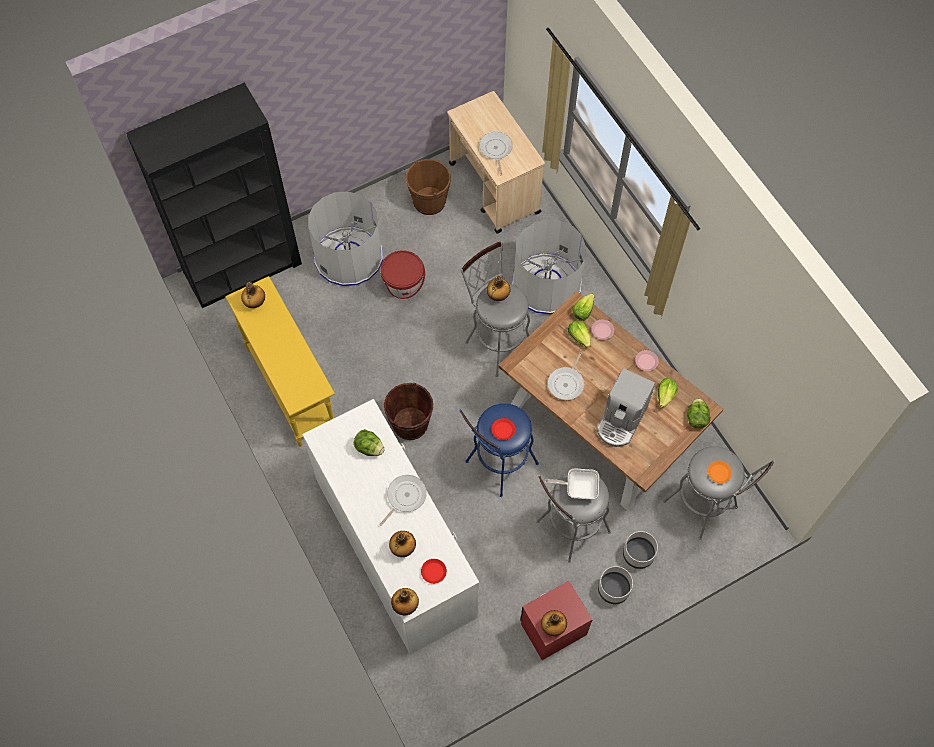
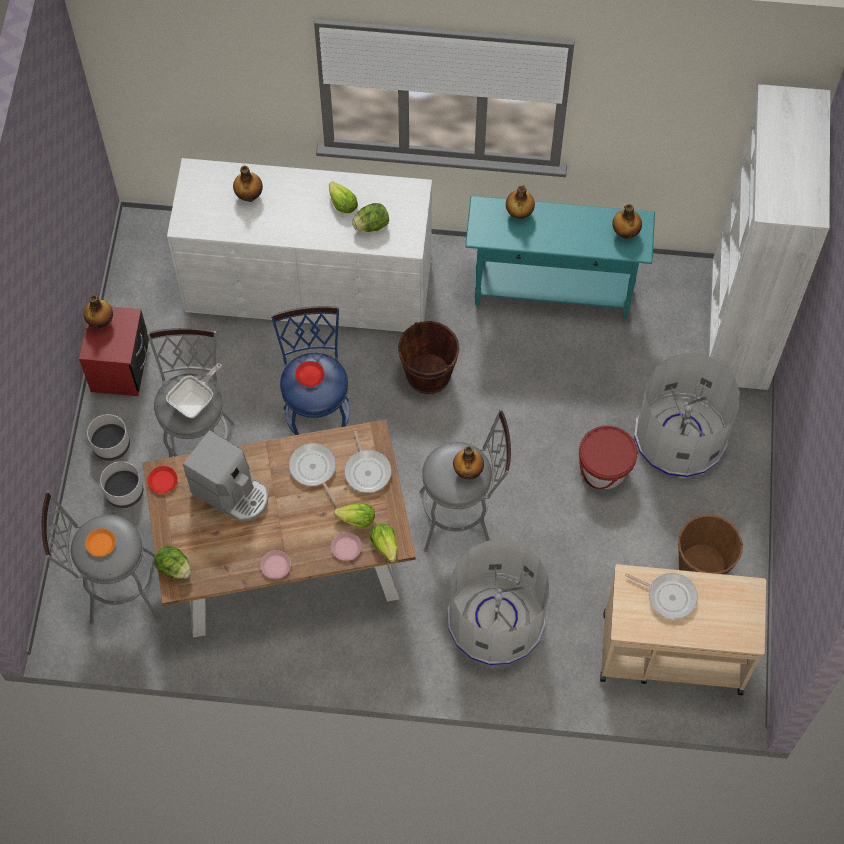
camera: 125 degrees right, 0 degrees up
black bookcase [126,82,302,308] -> white bookcase [708,84,830,390]
yellow console table [225,276,335,447] -> turquoise console table [465,196,655,319]
frying pan [379,475,427,526] -> frying pan moved to [344,428,391,493]
bottle [391,588,419,615] -> bottle moved to [506,185,535,219]
red plate [421,559,447,584] -> red plate moved to [148,466,178,493]
coffee machine [596,368,655,447] -> coffee machine turned 150 degrees clockwise [183,430,268,522]
lettuce [658,378,678,408] -> lettuce moved to [329,181,358,213]

